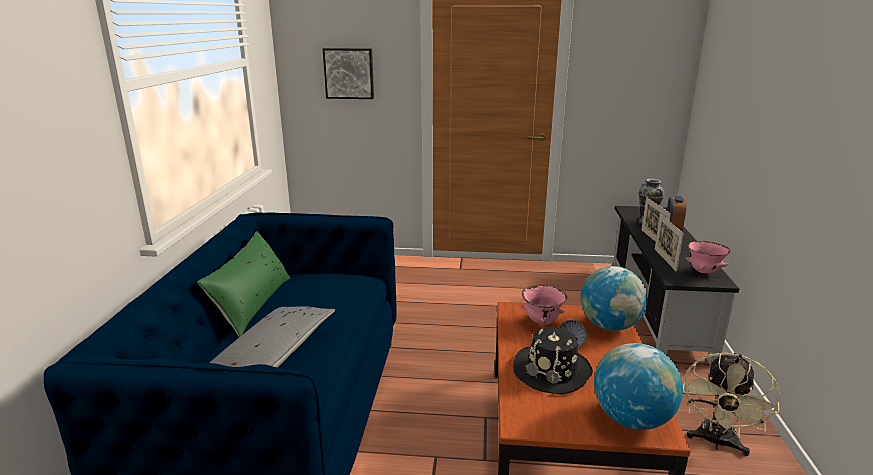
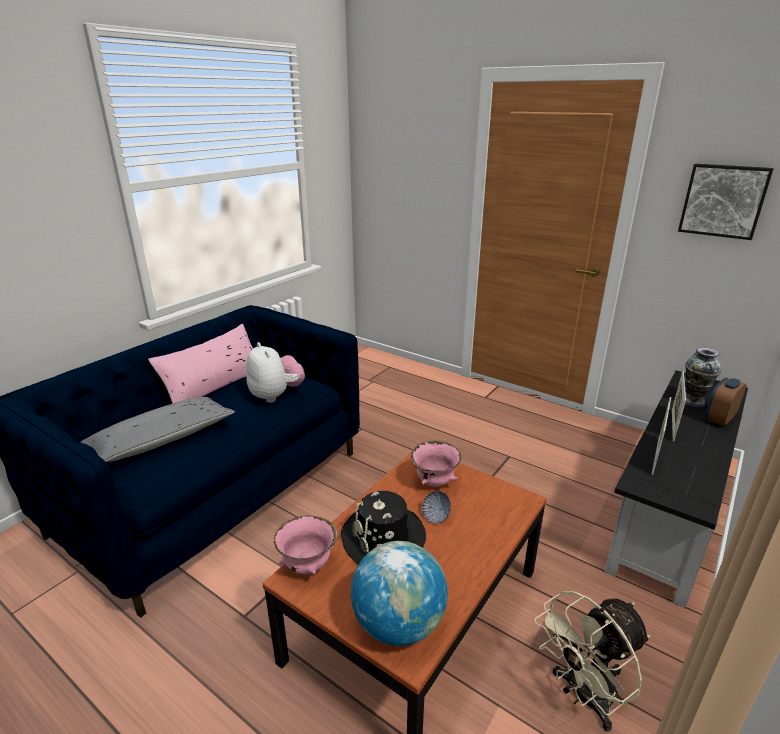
camera: 30 degrees right, 5 degrees up
green pillow [197,231,290,337] -> pink pillow [148,324,253,404]
picture [323,48,374,99] -> picture moved to [678,164,774,240]
globe [580,266,648,331] -> none
pink bowl [685,241,731,274] -> pink bowl moved to [274,515,338,575]
none -> plush toy [246,342,305,403]

